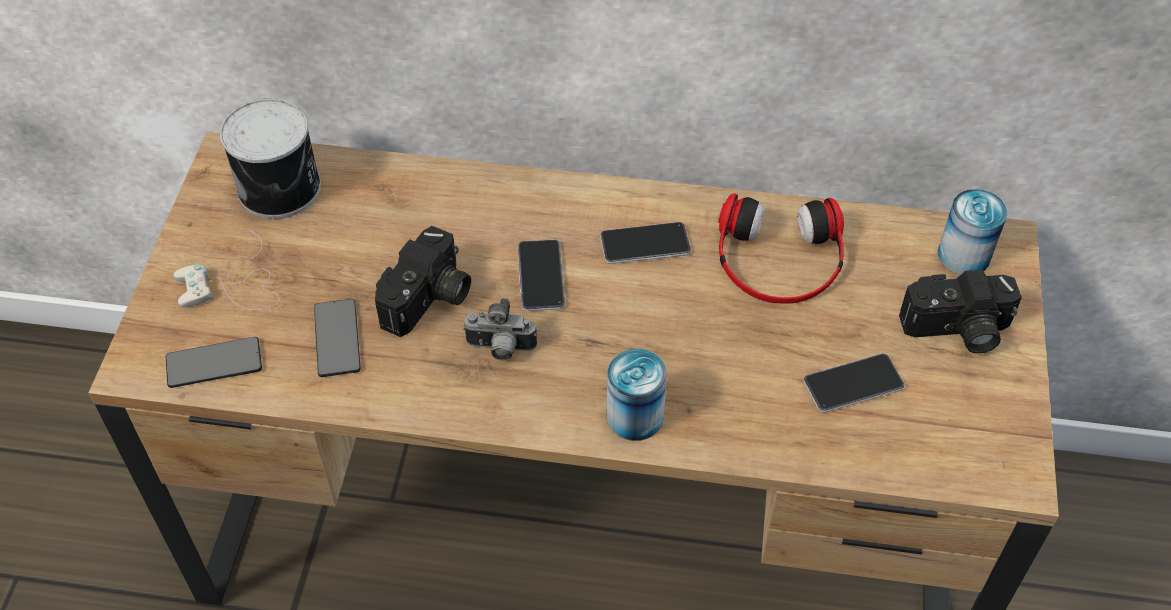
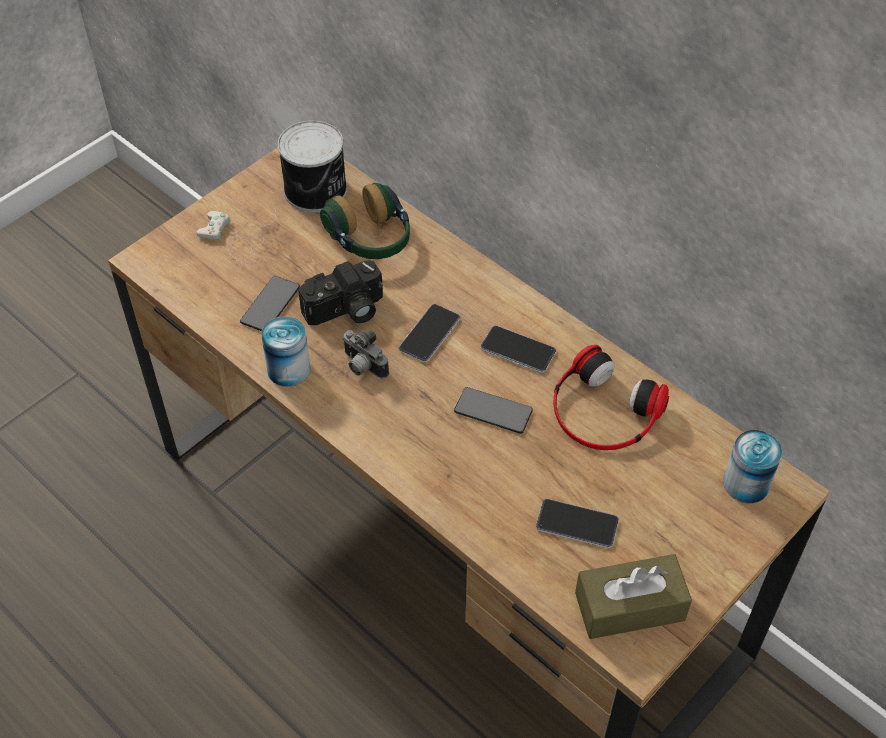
camera: 35 degrees right, 0 degrees up
phone [166,337,262,388] -> phone moved to [454,387,533,434]
can [607,349,667,441] -> can moved to [261,316,310,387]
camera [899,269,1022,353] -> none
none -> headphones [320,183,410,259]
none -> brown tissue box [575,554,692,639]

